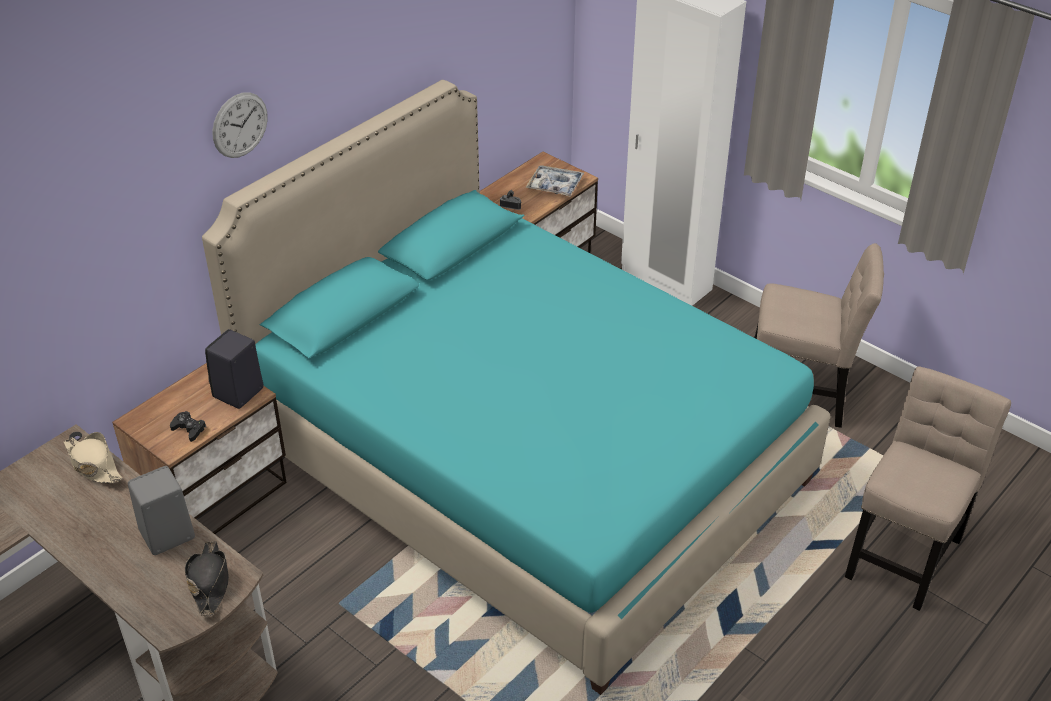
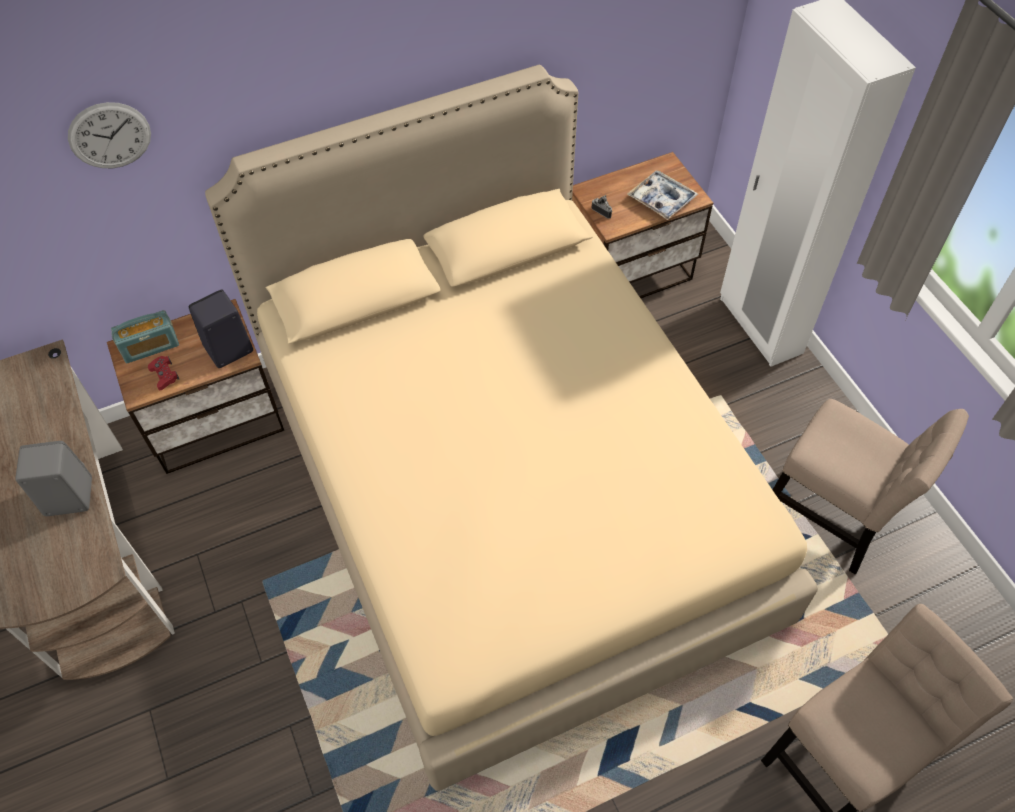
camera: 25 degrees right, 15 degrees up
beige hat [64,432,123,483] -> none
black game controller [170,411,206,442] -> red game controller [148,356,180,390]
black hat [185,541,229,616] -> none
turquoise bed [202,80,831,695] -> beige bed [205,65,818,791]
wall clock [212,92,268,158] -> wall clock moved to [68,102,151,168]
none -> radio [111,310,179,363]

